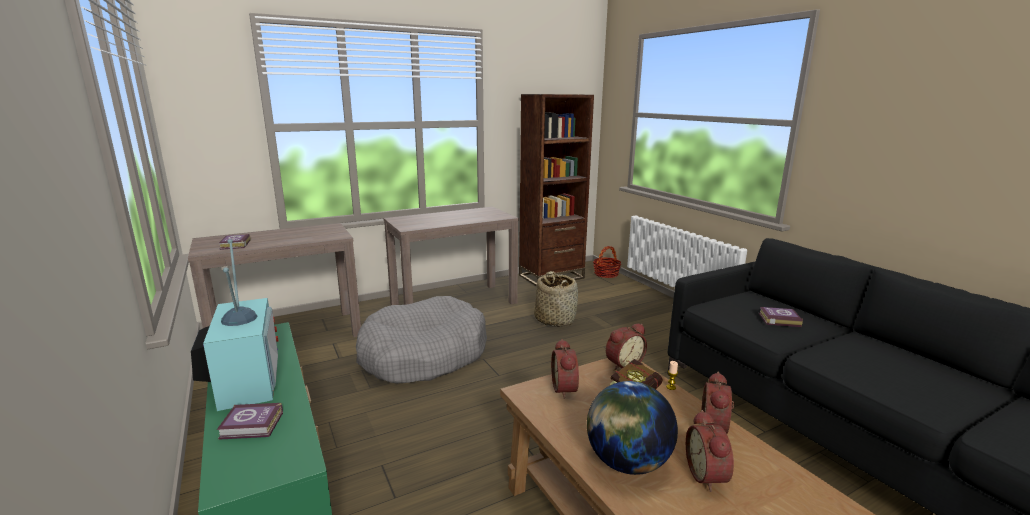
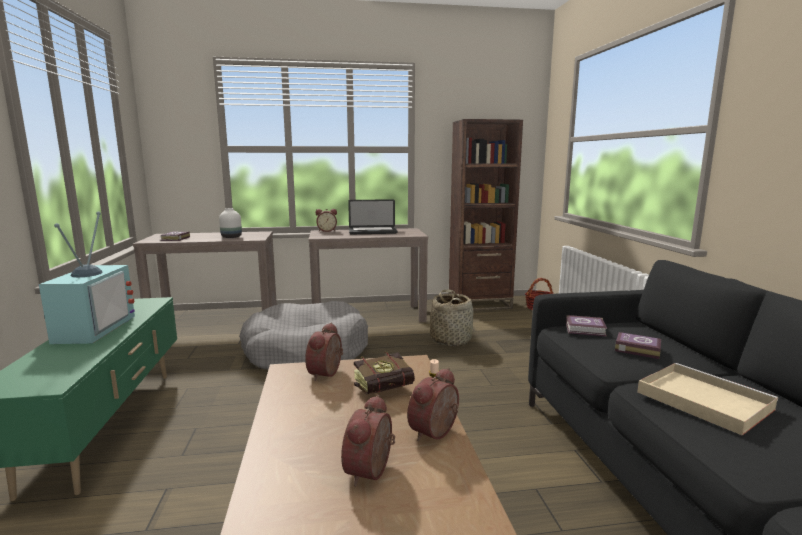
camera: 20 degrees right, 5 degrees down
book [217,403,283,440] -> book moved to [566,315,607,337]
globe [587,381,678,475] -> none
alarm clock [606,323,647,370] -> alarm clock moved to [315,209,337,232]
none -> white vase [219,208,242,238]
none -> laptop [348,199,398,234]
none -> beige tray [637,363,778,435]

